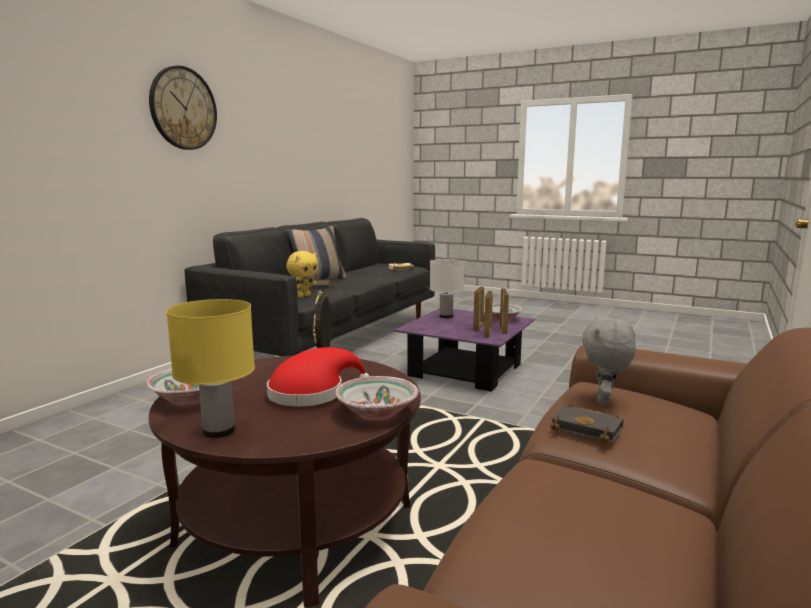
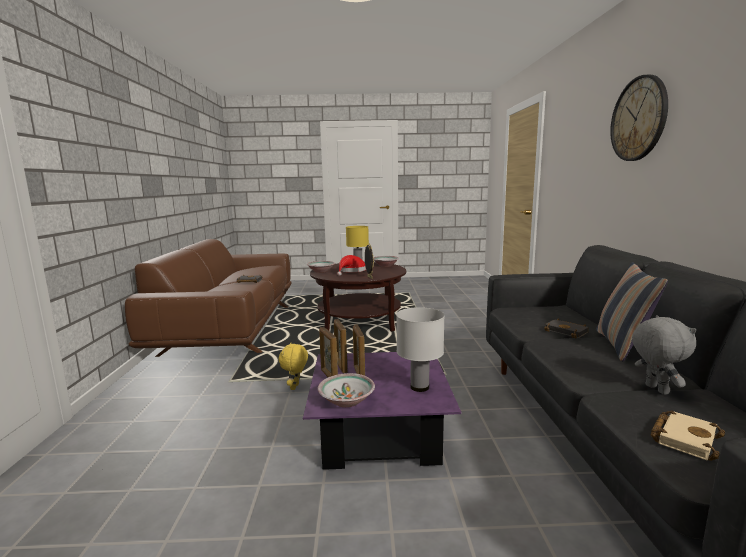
camera: 150 degrees right, 0 degrees up
yellow plush toy [286,251,318,298] -> yellow plush toy moved to [279,343,308,390]
grey plush toy [583,317,636,405] -> grey plush toy moved to [632,315,696,395]

